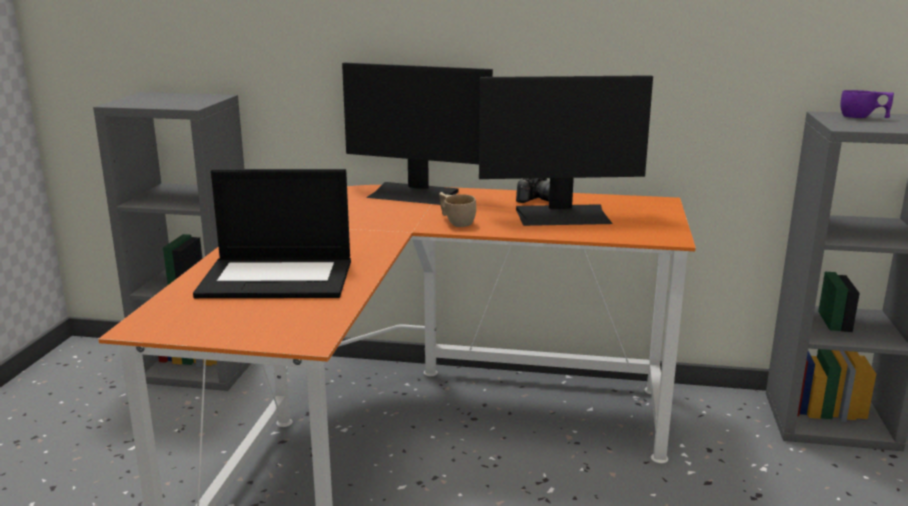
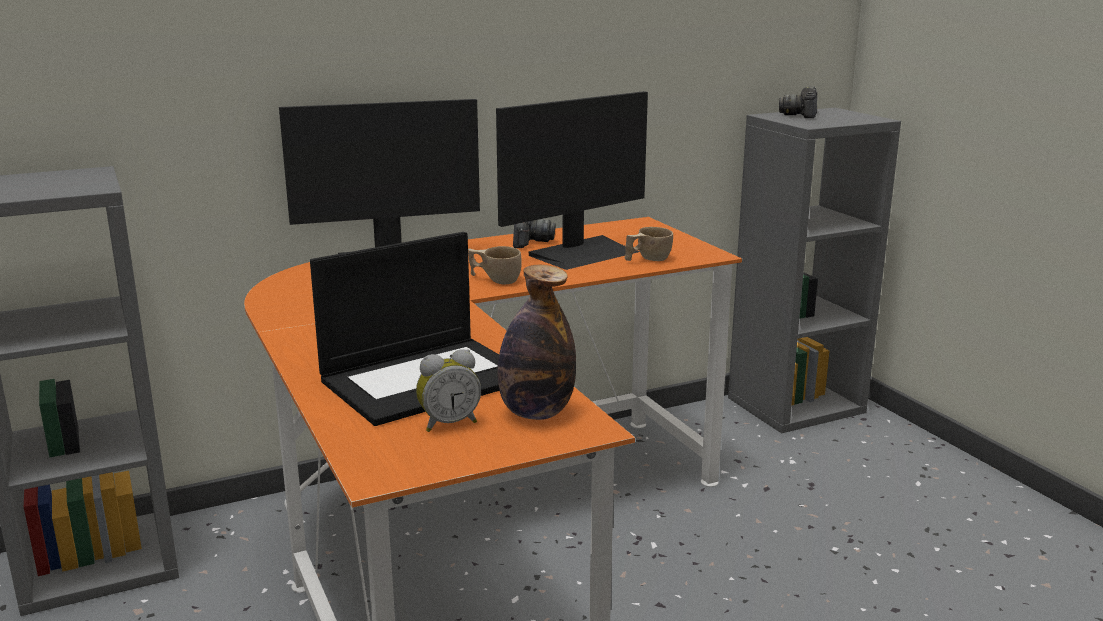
camera: 35 degrees left, 0 degrees up
purple cup [840,90,894,118] -> camera [779,87,817,118]
none -> alarm clock [416,349,481,432]
none -> bottle [498,265,576,420]
none -> beige cup [625,227,673,261]

